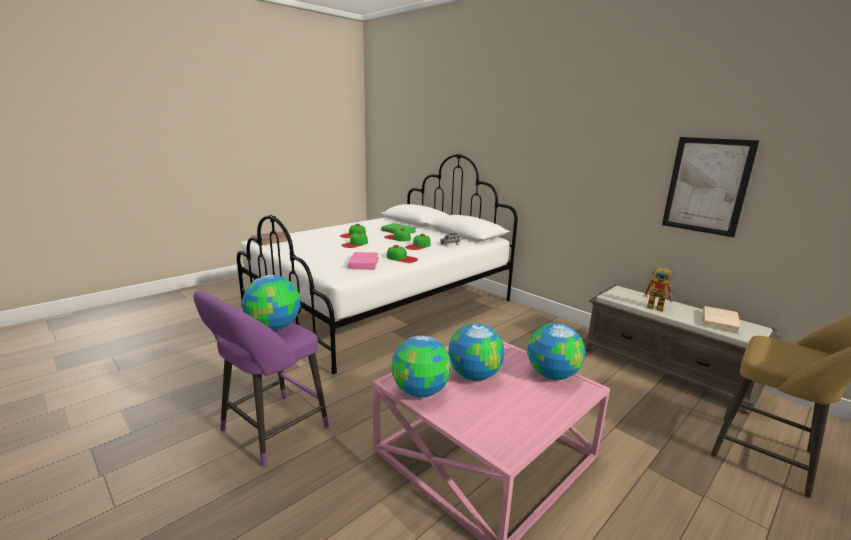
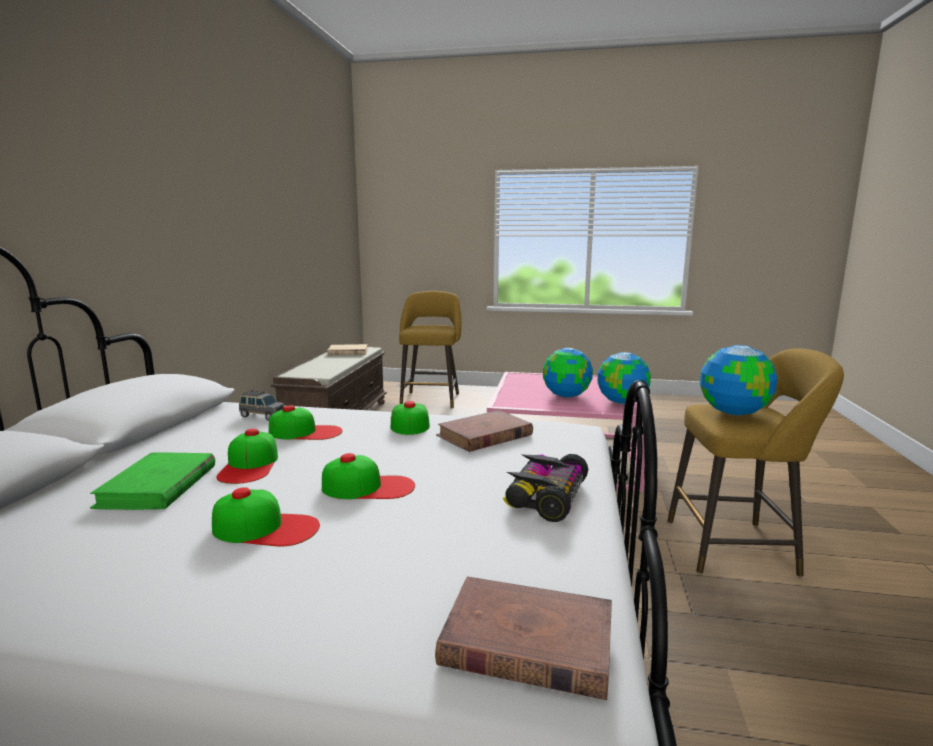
camera: 125 degrees left, 5 degrees down
purple stool [193,291,329,467] -> yellow stool [668,348,844,577]
pink book [347,252,379,270] -> brown book [436,410,533,452]
globe [527,323,586,380] -> none
toy robot [643,267,675,311] -> none
picture [662,137,760,237] -> none
none -> toy car [503,454,588,522]

